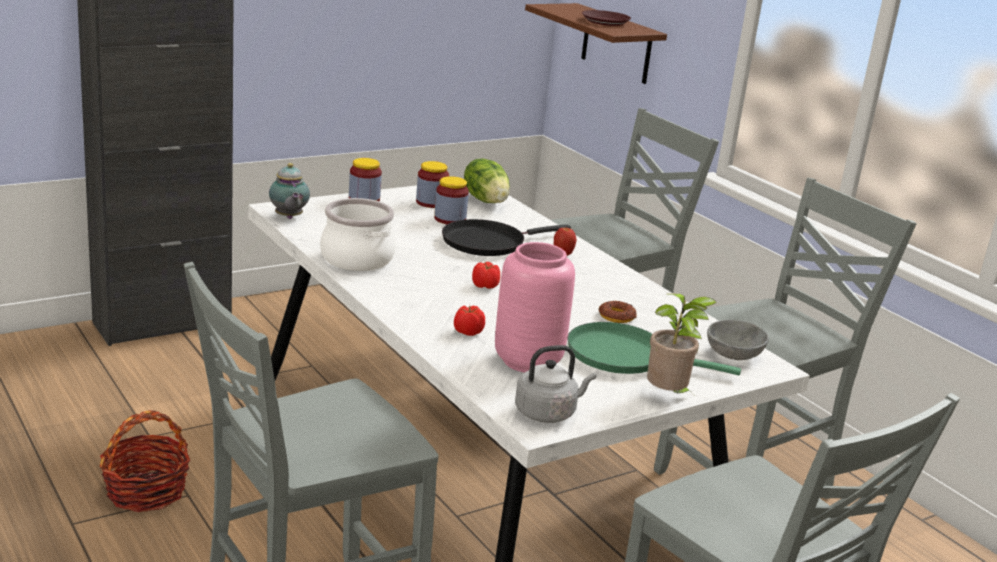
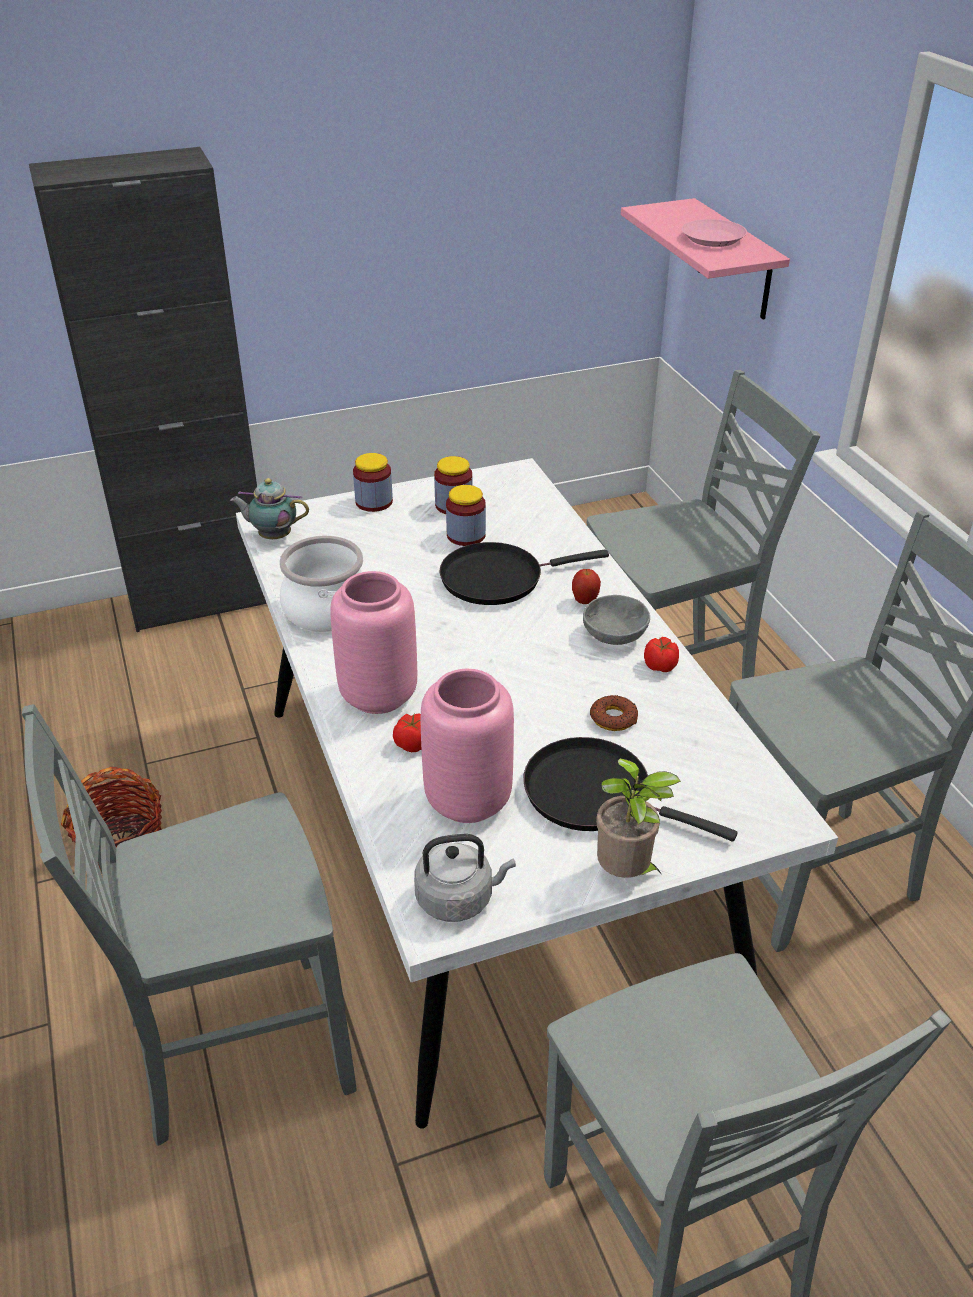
camera: 15 degrees right, 15 degrees up
teapot [269,163,310,219] -> teapot turned 105 degrees clockwise [230,478,309,539]
lettuce [464,158,510,203] -> none
tomato [472,262,500,289] -> tomato moved to [644,637,679,672]
brown shelf [525,3,667,84] -> pink shelf [621,198,790,319]
green frying pan [567,322,741,375] -> black frying pan [523,737,738,841]
brown plate [582,10,631,26] -> pink plate [682,219,747,247]
grey bowl [707,320,769,360] -> grey bowl moved to [583,595,650,645]
none -> pink vase [330,571,417,714]

